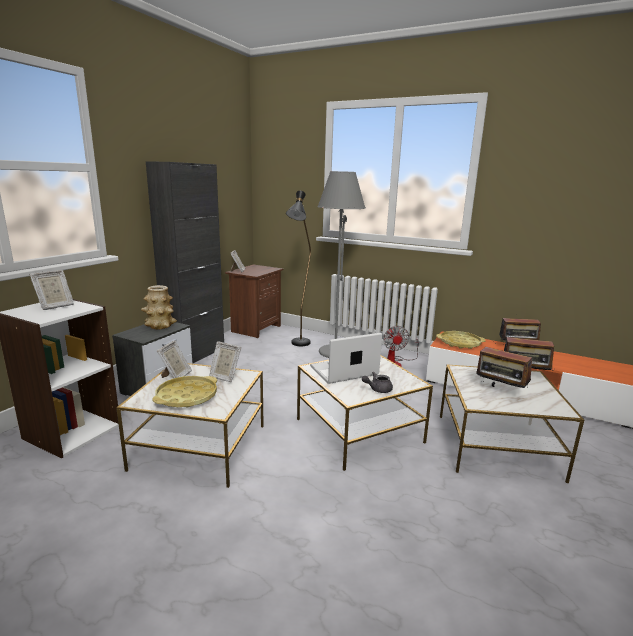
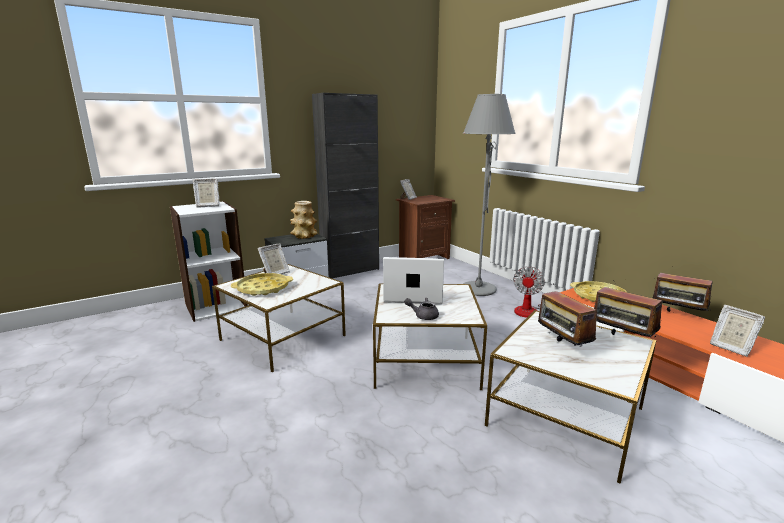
camera: 30 degrees right, 0 degrees up
picture frame [209,341,241,382] -> picture frame moved to [710,305,765,357]
black floor lamp [286,191,311,346] -> none

